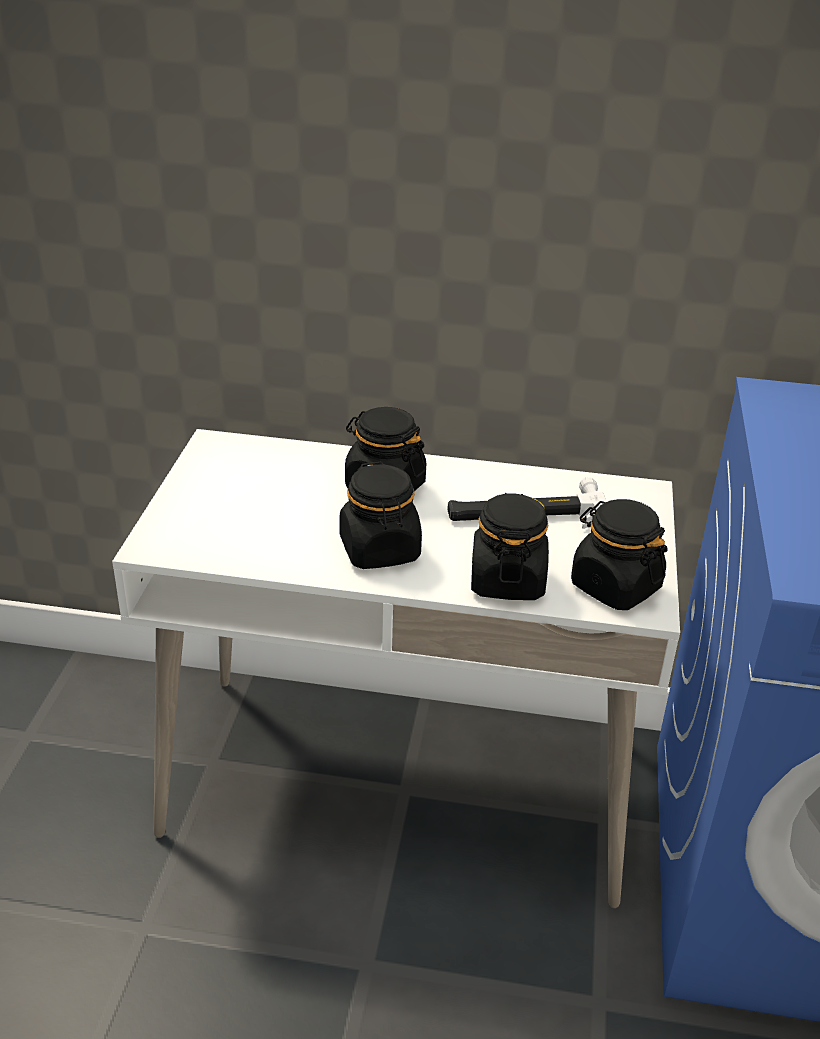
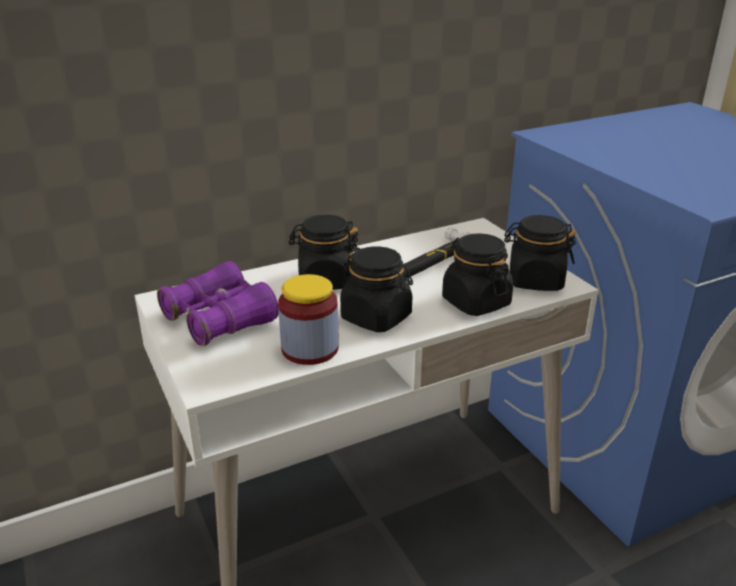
camera: 35 degrees left, 5 degrees down
none -> purple binoculars [157,261,279,346]
none -> jar [278,274,339,365]

